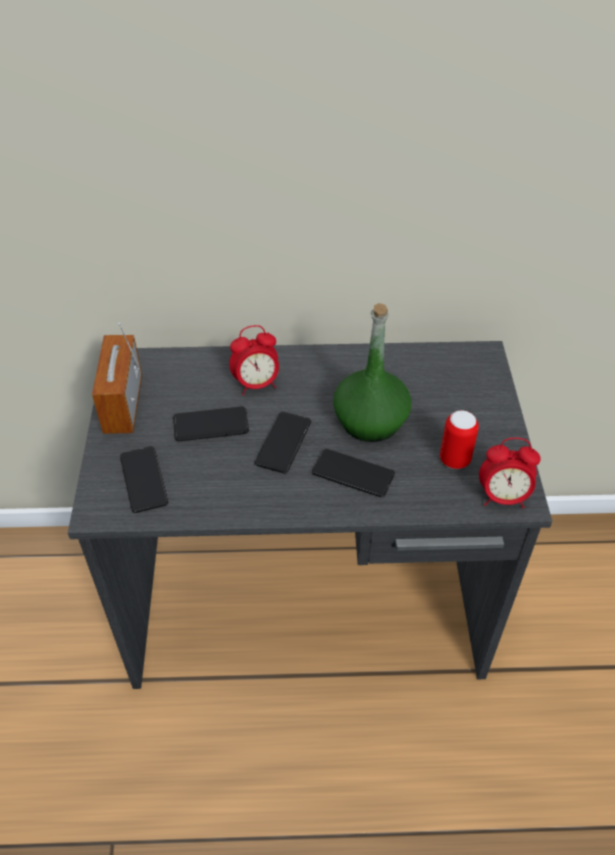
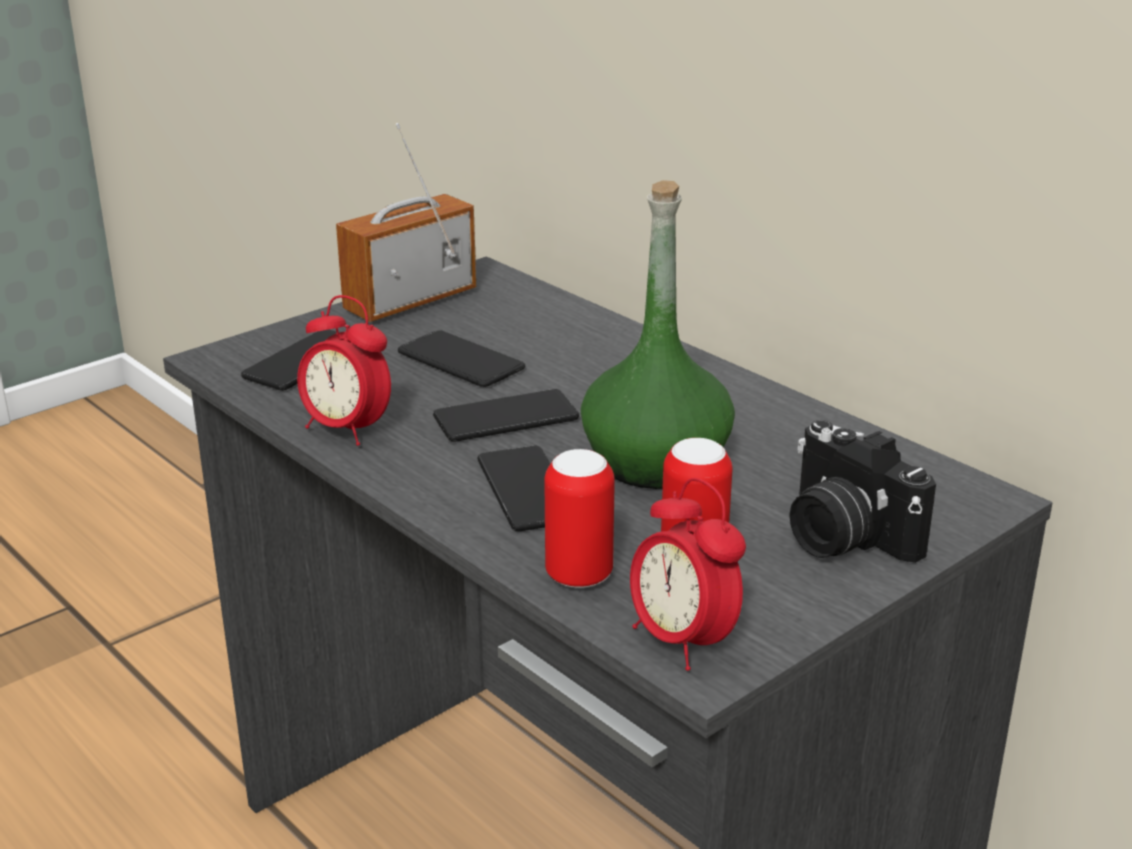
camera: 50 degrees right, 20 degrees down
alarm clock [229,325,279,395] -> alarm clock moved to [297,295,391,446]
none -> can [544,449,615,588]
none -> camera [789,420,936,563]

